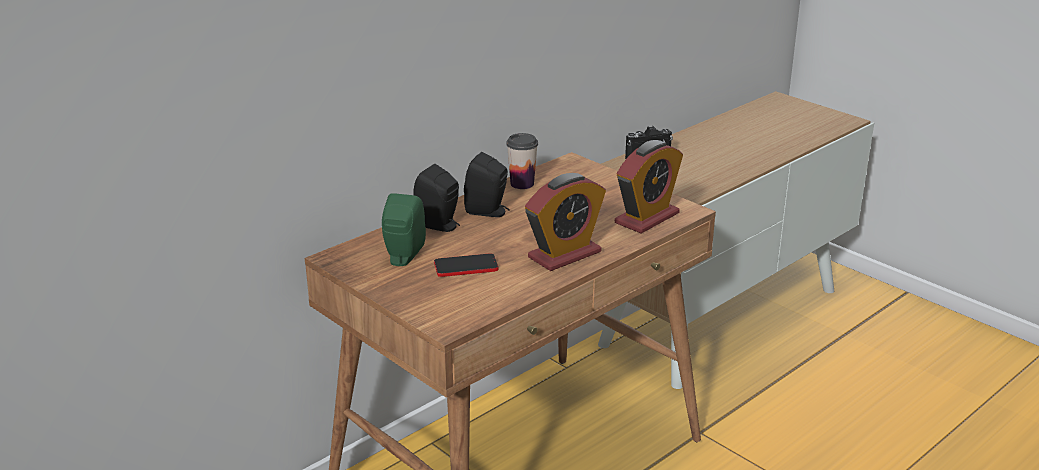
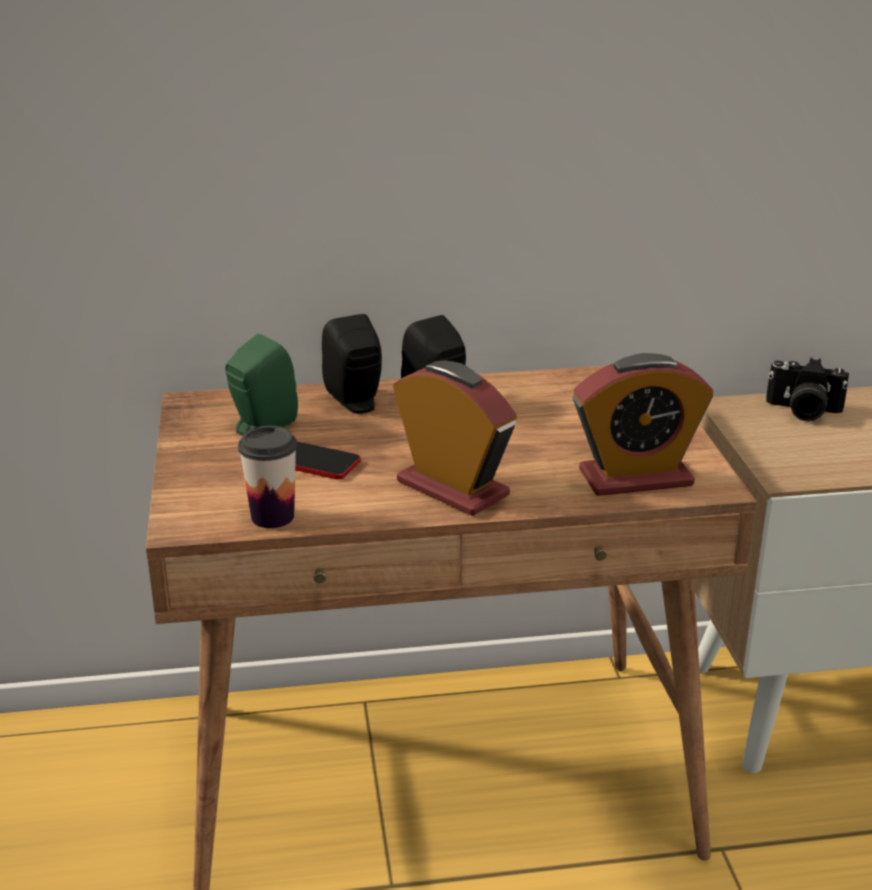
camera: 35 degrees right, 0 degrees up
cup [506,133,538,189] -> cup moved to [238,426,297,528]
alarm clock [525,173,606,271] -> alarm clock turned 135 degrees counterclockwise [393,361,517,516]

